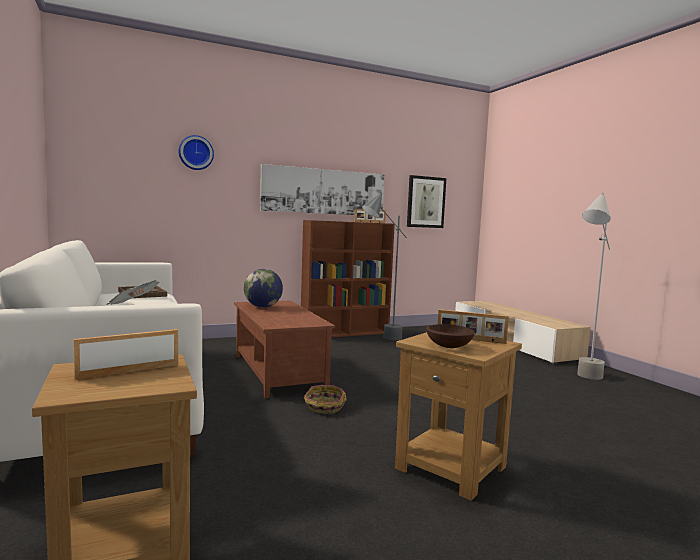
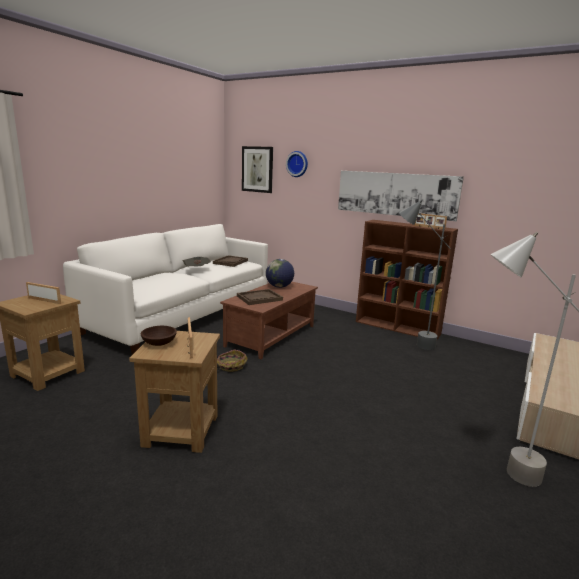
camera: 55 degrees right, 10 degrees up
picture [407,175,446,228] -> picture moved to [242,146,273,193]
none -> brown tray [237,289,283,305]

